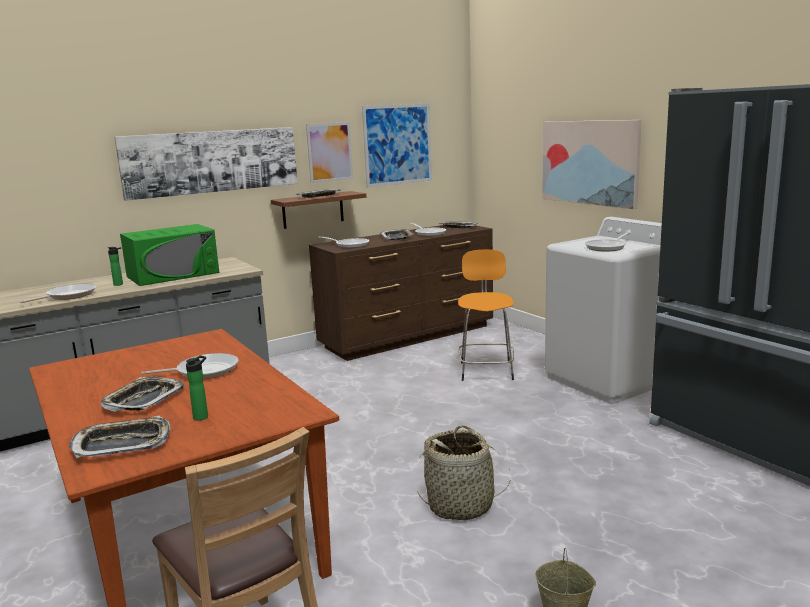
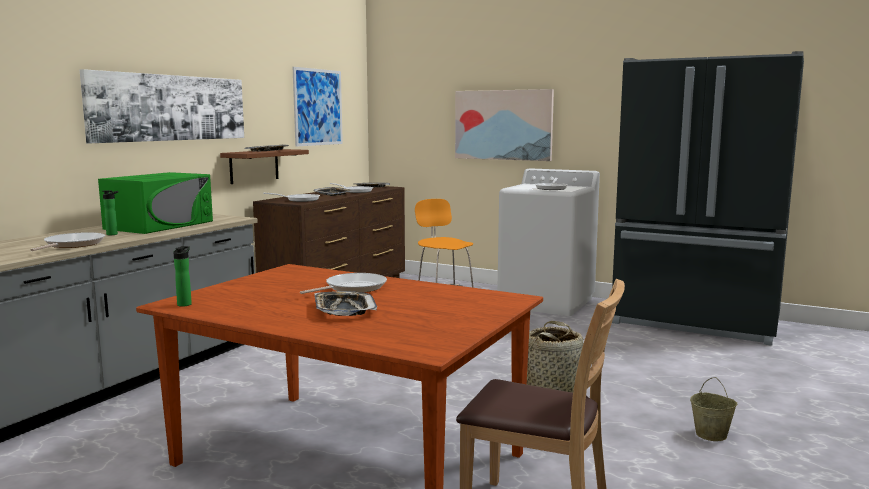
camera: 30 degrees left, 5 degrees down
tray [69,416,171,458] -> none
bottle [186,355,208,420] -> bottle moved to [173,246,192,307]
picture [306,122,353,183] -> none

